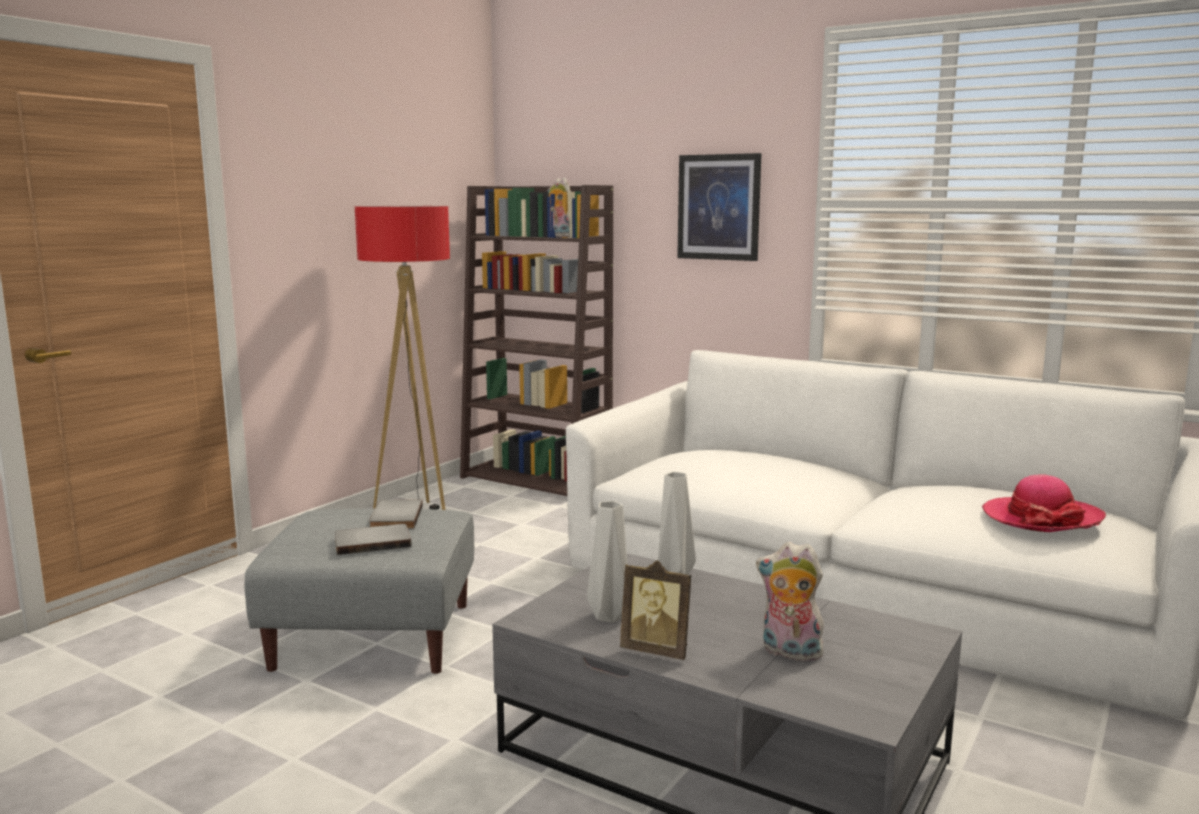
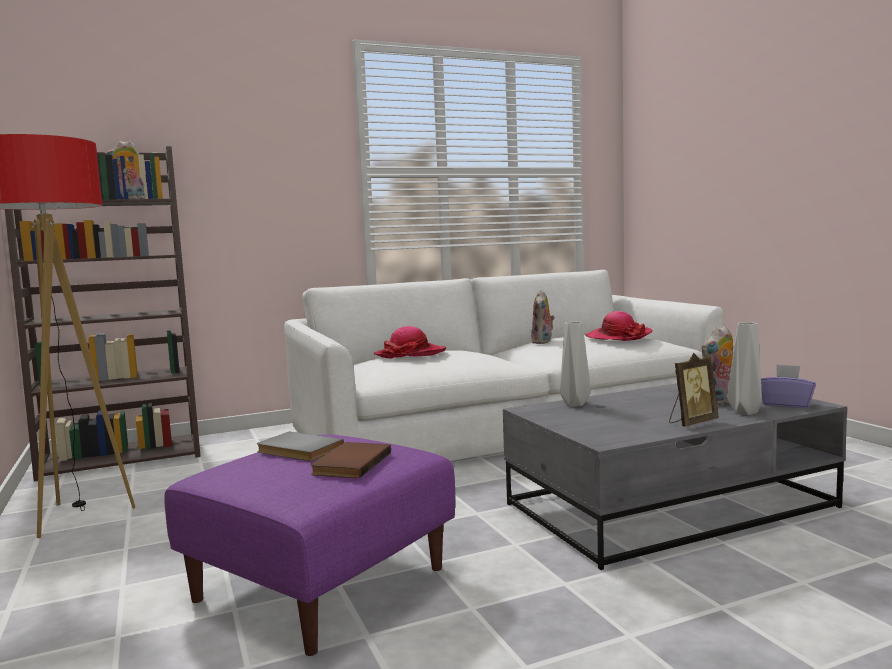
camera: 55 degrees left, 5 degrees down
grey ottoman [244,508,474,674] -> purple ottoman [164,434,455,656]
grey book [335,524,412,555] -> brown book [311,442,391,478]
grey vase [587,501,627,623] -> grey vase moved to [727,322,762,415]
picture [677,153,762,261] -> none
none -> hat [374,326,446,358]
none -> plush toy [531,290,555,344]
none -> purple tissue box [761,364,816,408]

